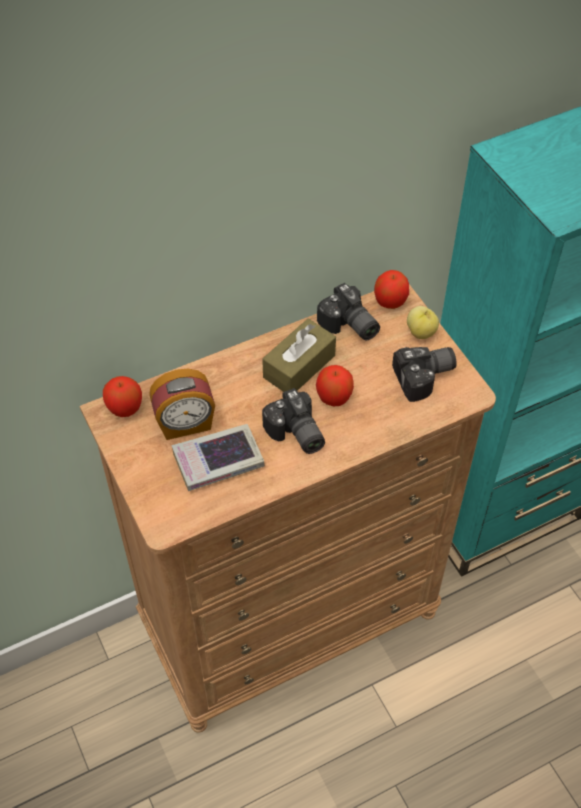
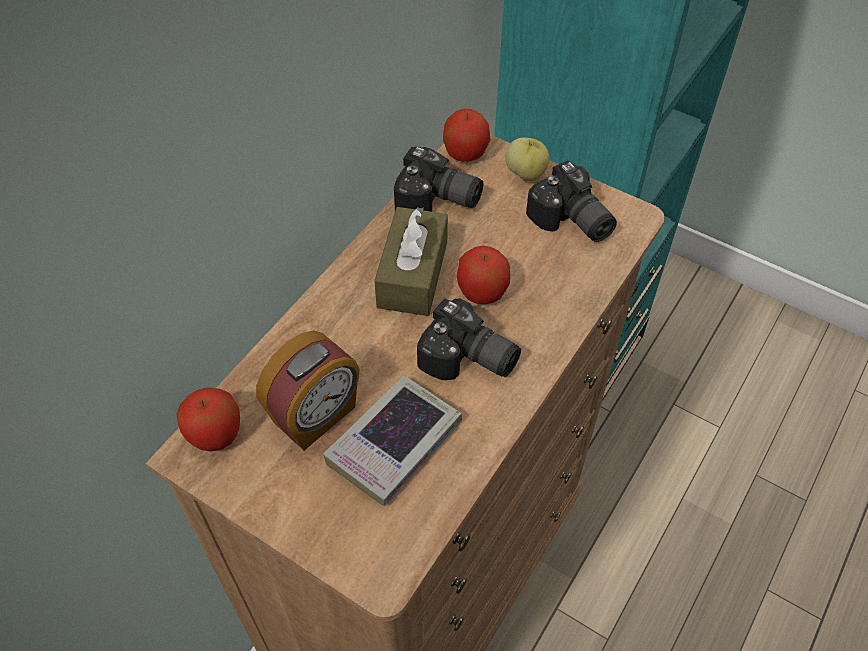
camera: 30 degrees left, 0 degrees up
camera [392,347,457,402] -> camera turned 105 degrees clockwise [526,161,617,242]

